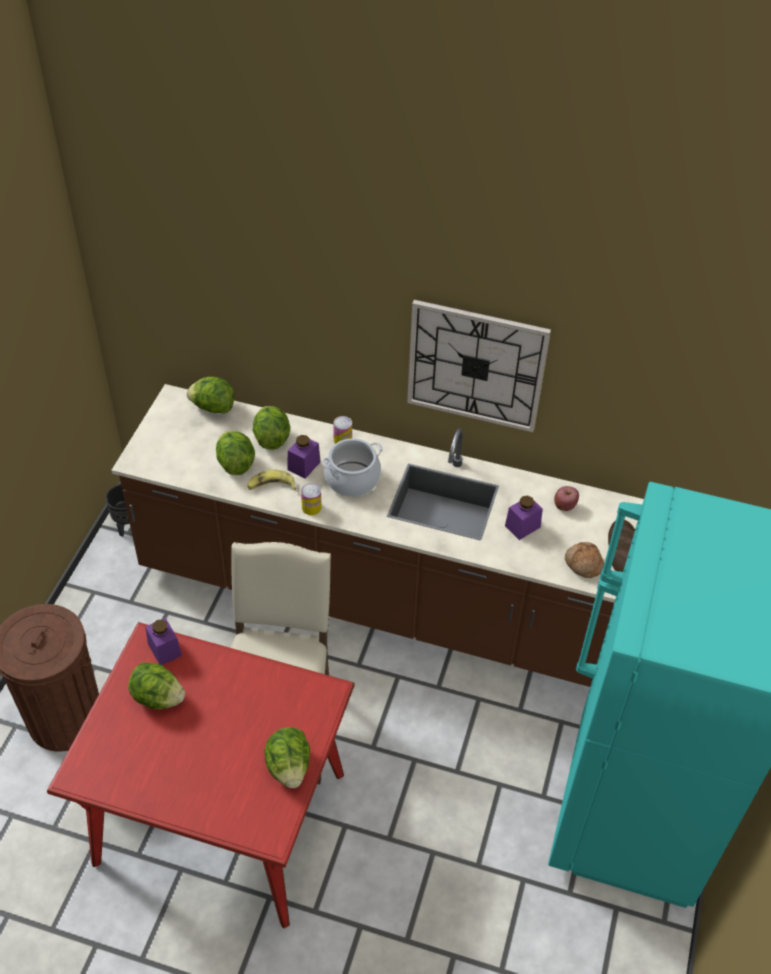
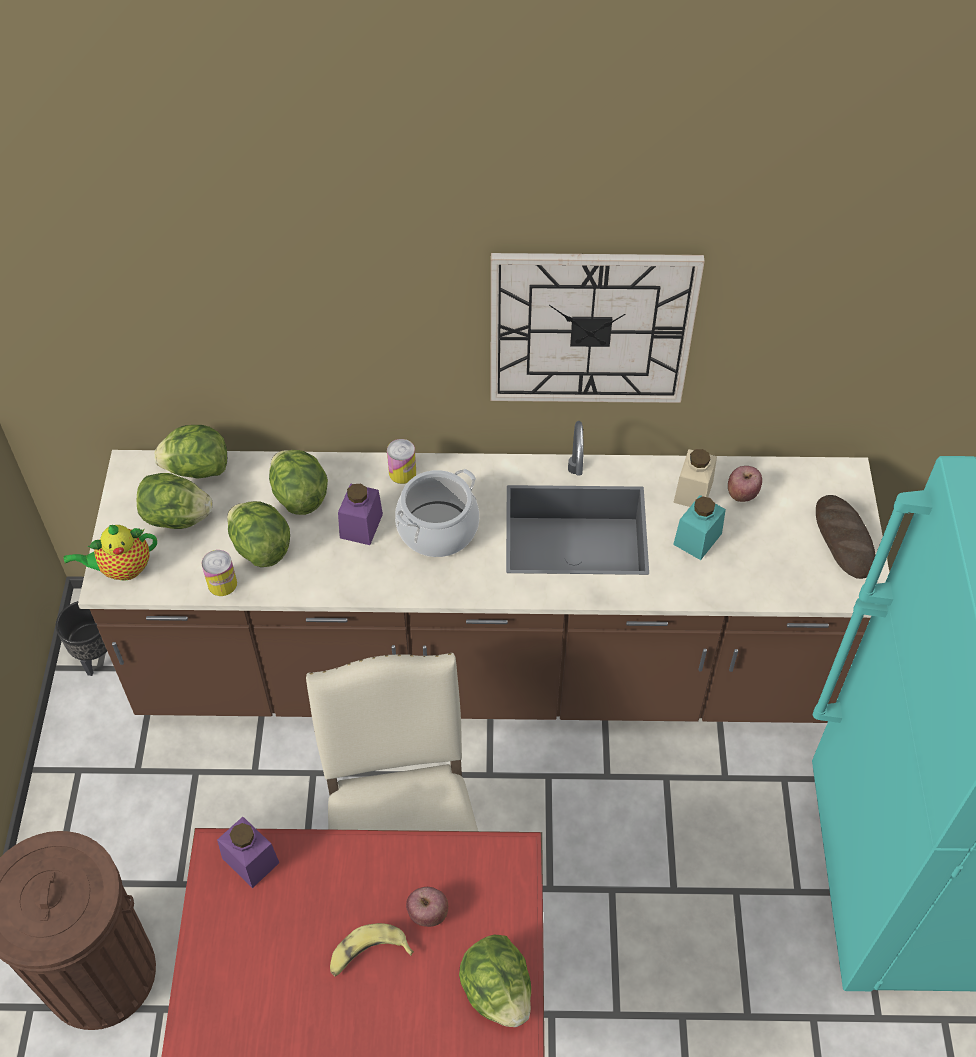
camera: 15 degrees left, 5 degrees up
lettuce [128,662,185,709] -> lettuce moved to [137,473,212,529]
banana [247,469,296,490] -> banana moved to [330,923,414,977]
can [301,483,322,515] -> can moved to [201,550,237,596]
purple jar [505,495,543,540] -> turquoise jar [673,495,726,560]
bread [565,542,604,578] -> none
none -> teapot [63,525,157,581]
none -> apple [406,887,448,927]
none -> beige jar [673,449,717,507]

